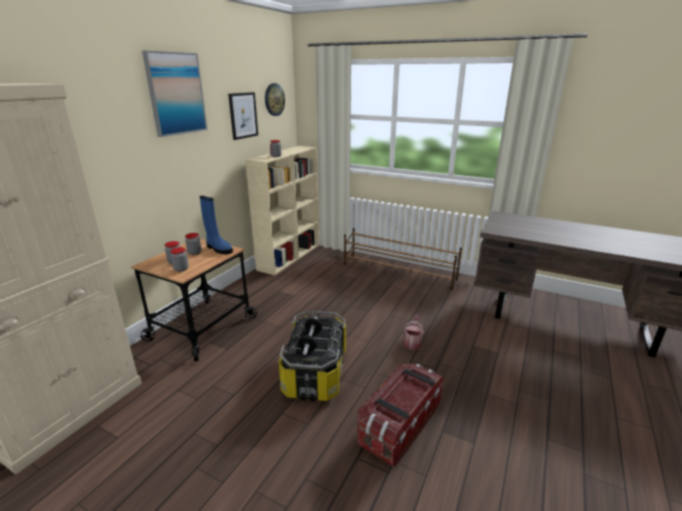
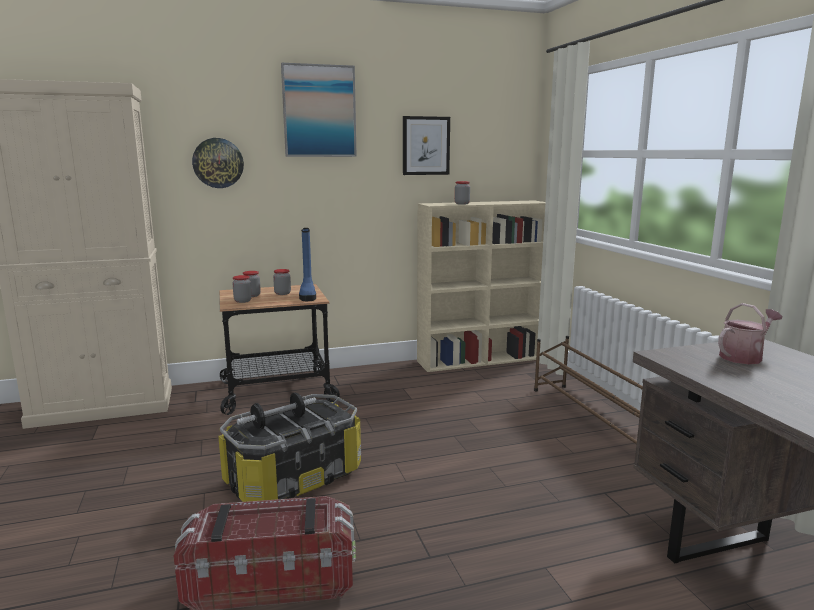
camera: 45 degrees right, 10 degrees down
wall clock [265,83,285,116] -> wall clock moved to [192,138,244,188]
watering can [404,316,424,350] -> watering can moved to [718,303,783,364]

